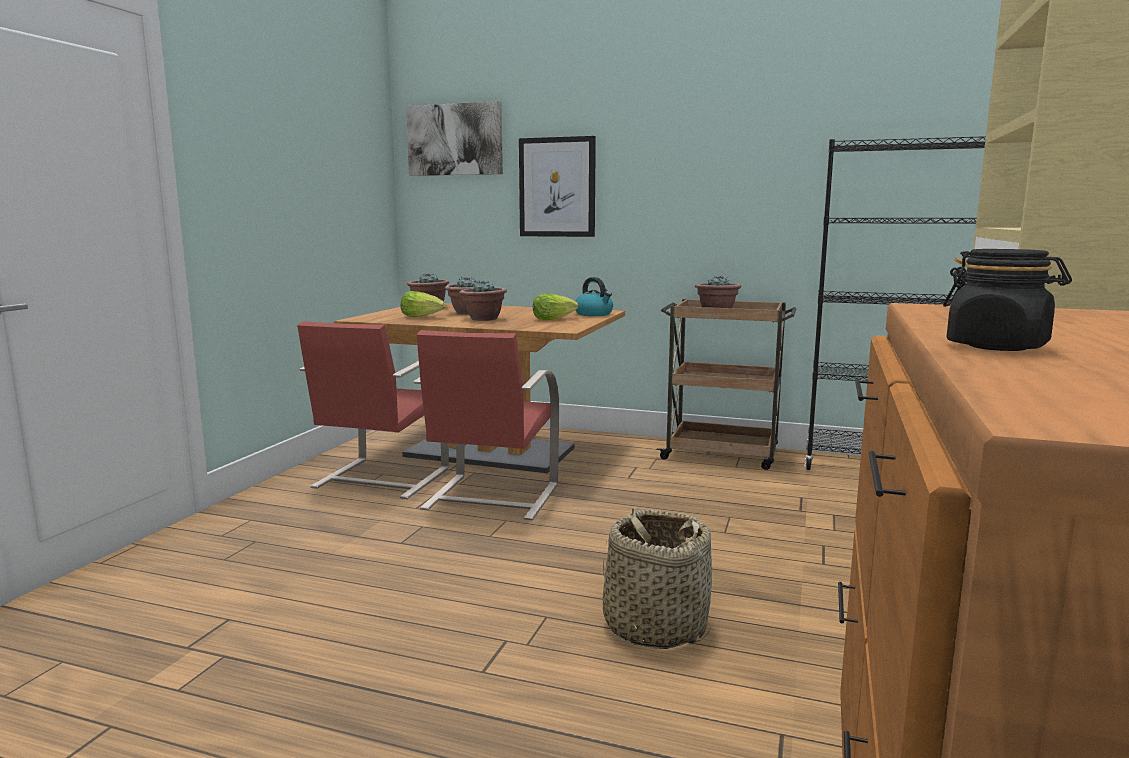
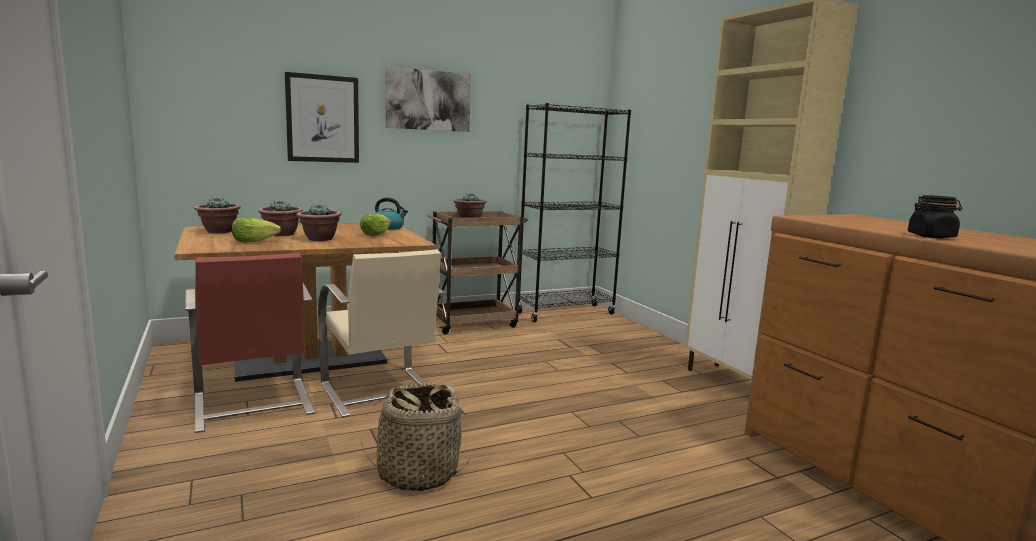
camera: 45 degrees left, 0 degrees up
picture [406,101,503,176] -> picture moved to [386,66,471,132]
red chair [413,330,559,520] -> beige chair [318,249,444,417]
basket [603,508,714,649] -> basket moved to [360,383,469,491]

